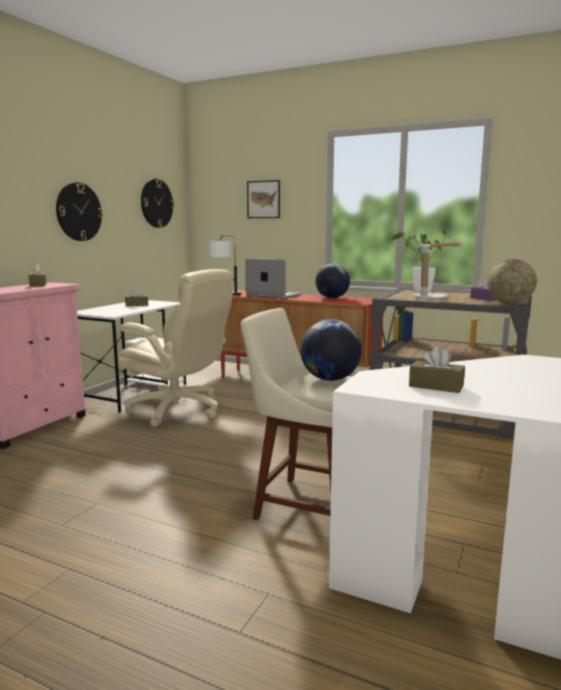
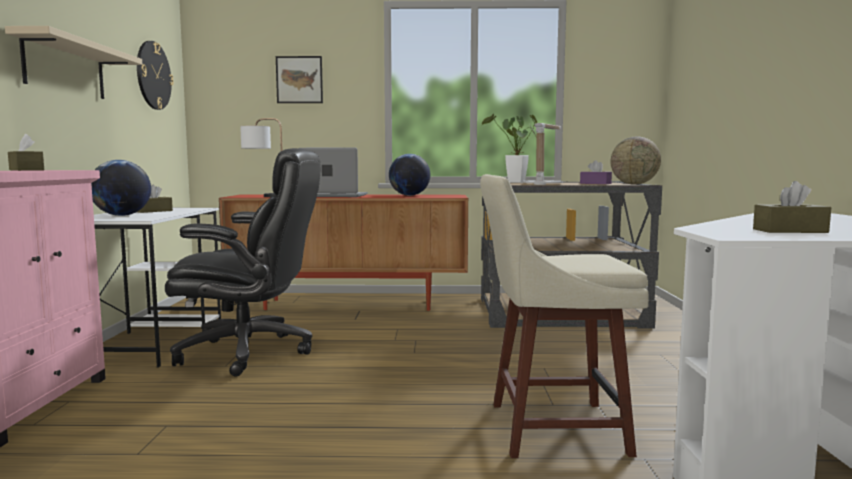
camera: 25 degrees left, 5 degrees down
wall clock [56,182,103,241] -> beige shelf [5,26,142,99]
beige office chair [118,269,233,427] -> black office chair [165,148,320,377]
globe [300,319,362,381] -> globe moved to [91,160,151,216]

